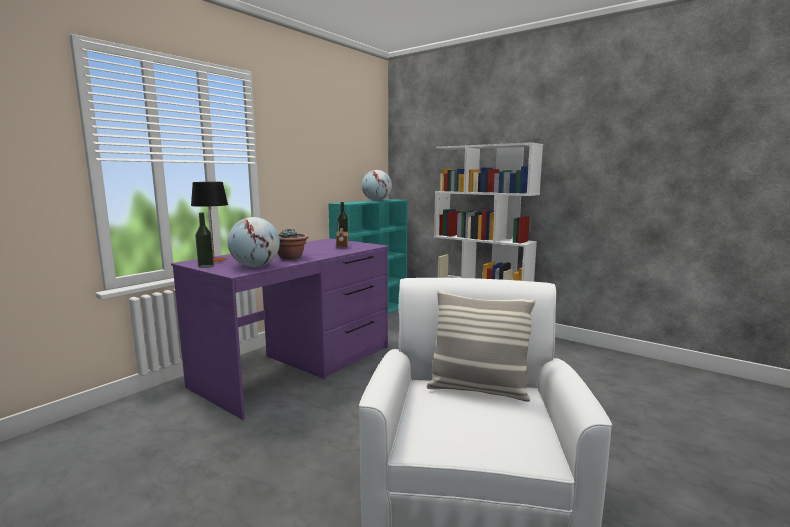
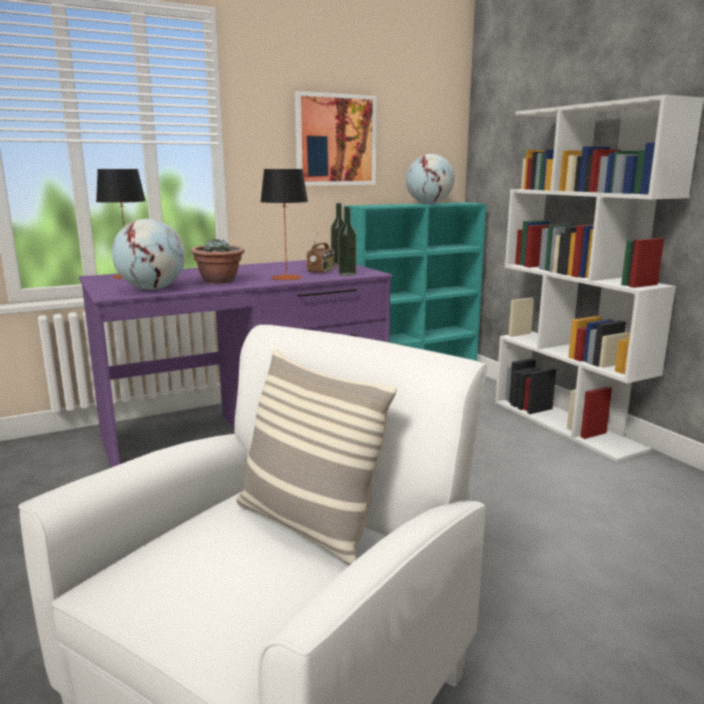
camera: 25 degrees right, 5 degrees up
bottle [195,212,214,268] -> bottle moved to [338,207,357,276]
none -> table lamp [260,169,308,280]
none -> picture [295,91,377,186]

